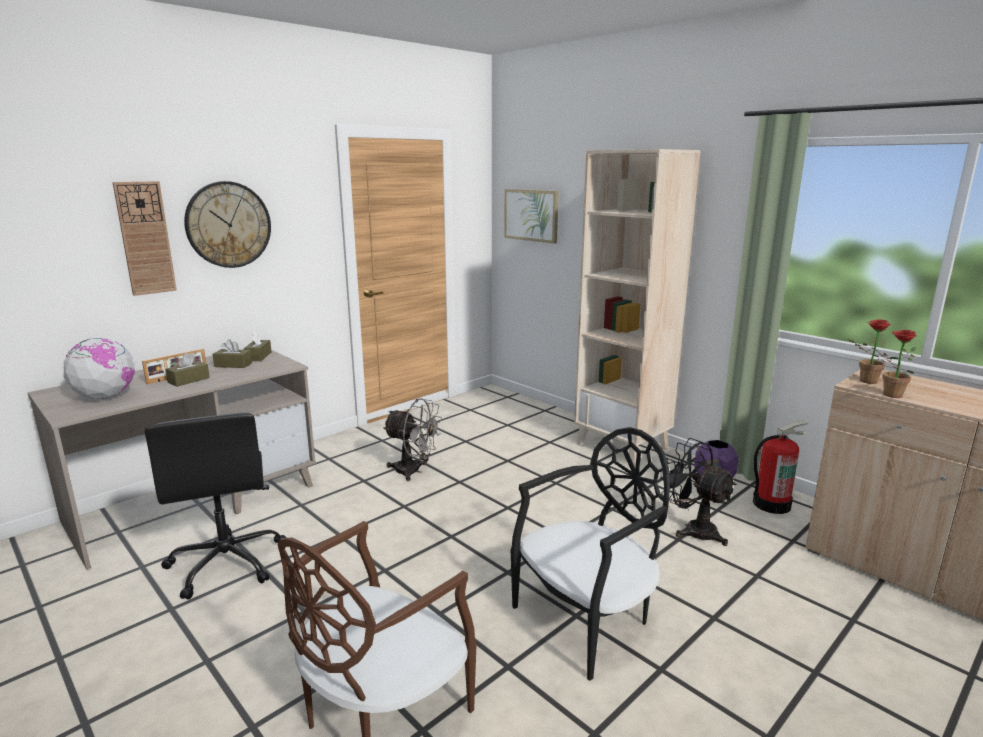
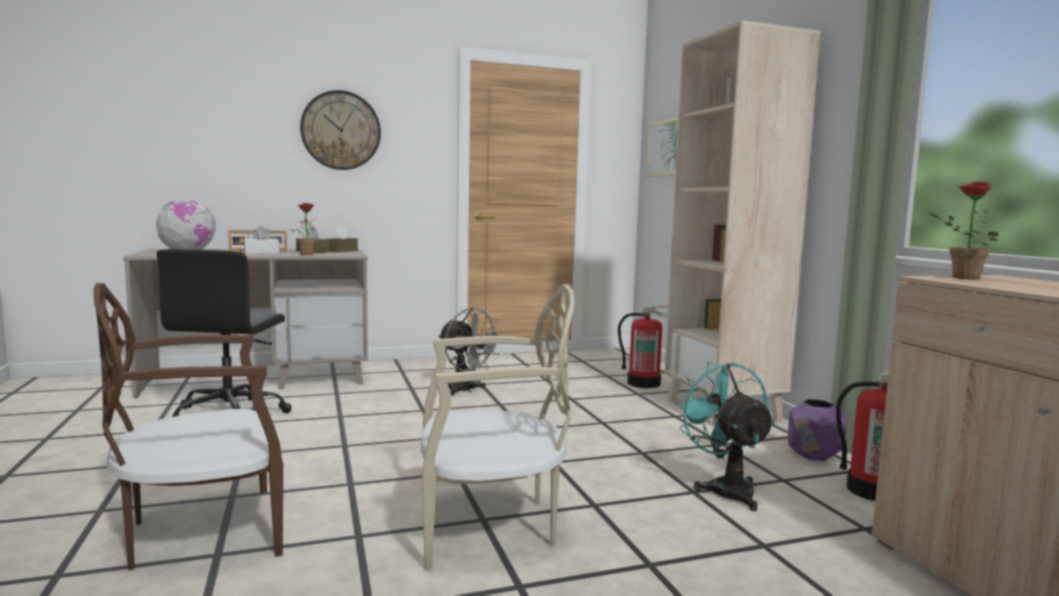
camera: 25 degrees right, 10 degrees down
wall clock [113,181,177,296] -> none
brown tissue box [166,353,210,387] -> white tissue box [244,226,279,254]
black chair [511,427,670,681] -> beige chair [421,284,575,571]
black fan [660,438,737,546] -> turquoise fan [675,362,775,511]
potted plant [871,330,917,398] -> potted plant moved to [290,203,316,255]
none -> fire extinguisher [618,305,668,388]

